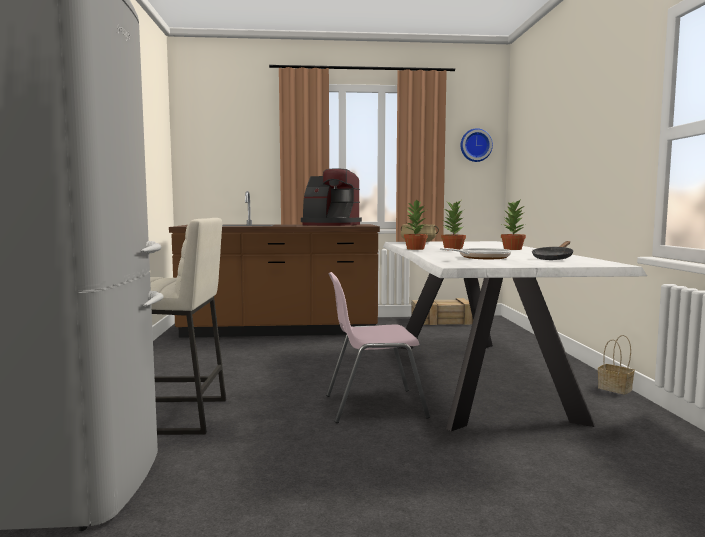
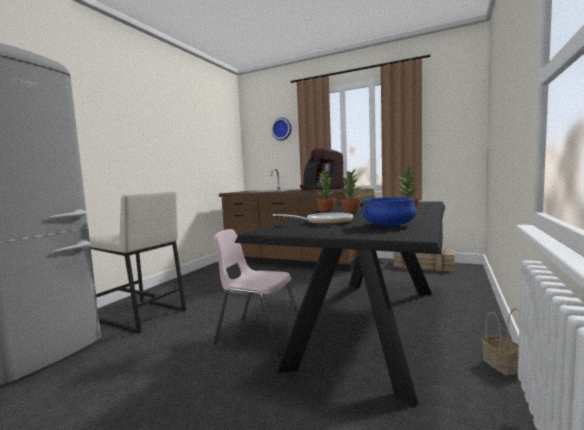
camera: 30 degrees right, 0 degrees up
white dining table [383,241,647,431] -> black dining table [234,201,445,407]
wall clock [461,128,493,162] -> wall clock moved to [271,117,292,141]
black frying pan [532,241,573,260] -> blue cooking pot [362,197,417,226]

